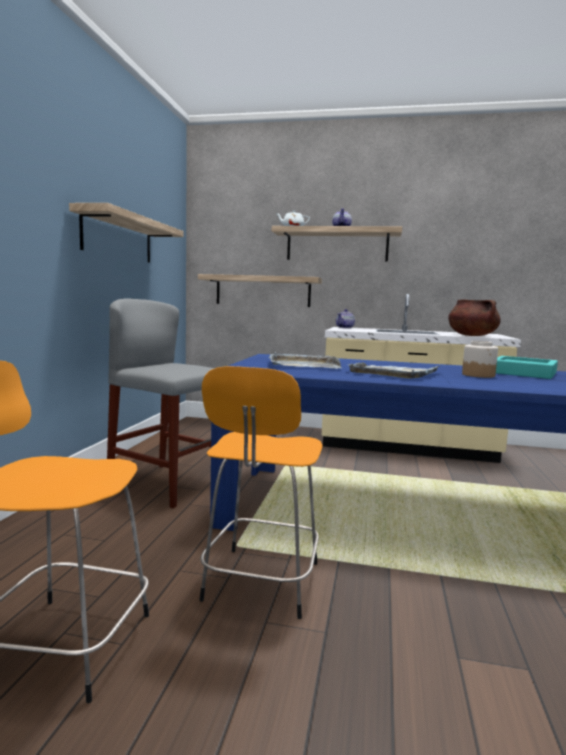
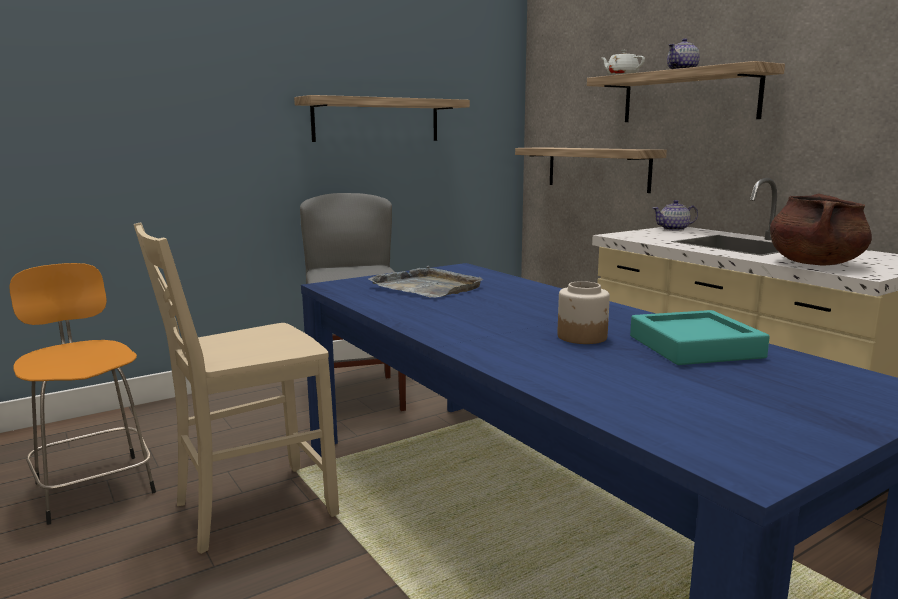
camera: 45 degrees right, 5 degrees up
orange stool [199,366,323,619] -> beige chair [134,223,339,554]
grey tray [348,362,440,378] -> none

